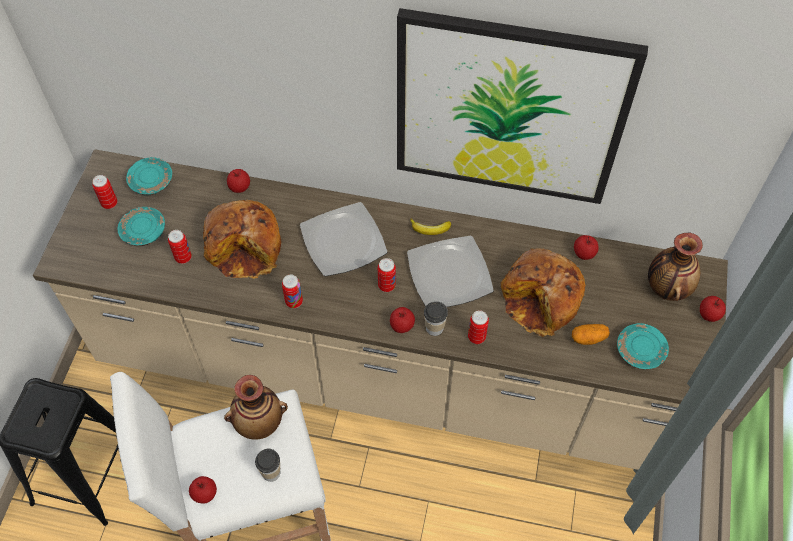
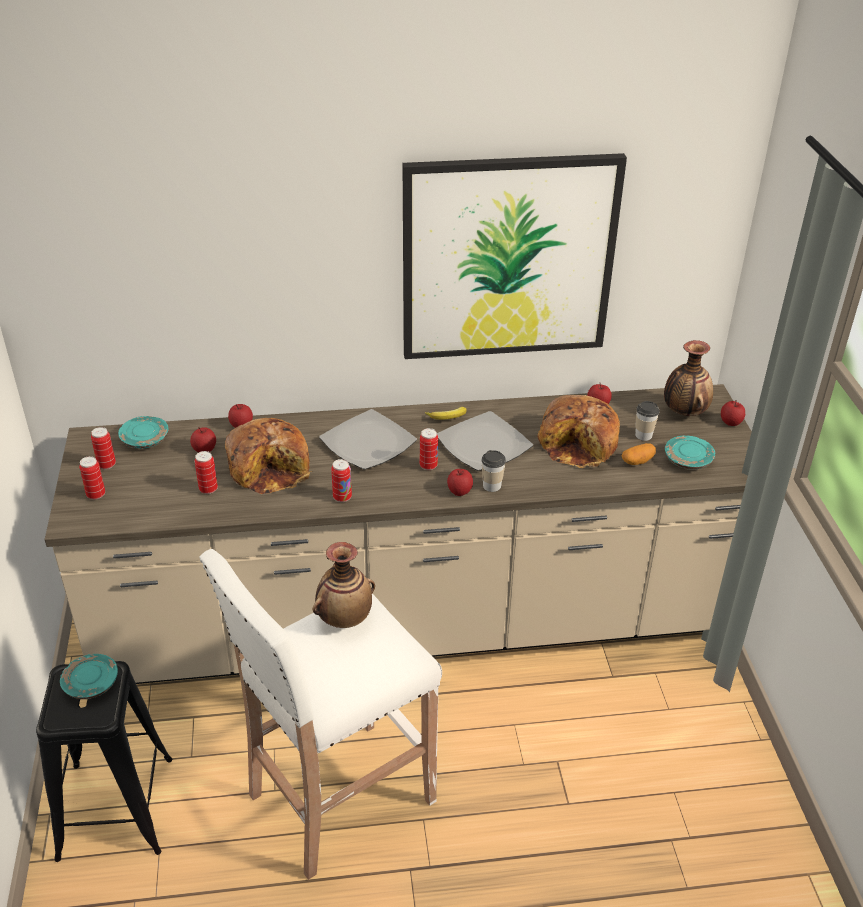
camera: 20 degrees left, 20 degrees down
turquoise plate [117,207,165,246] -> turquoise plate moved to [60,654,118,699]
apple [189,476,217,503] -> apple moved to [190,427,216,452]
cup [255,449,280,482] -> cup moved to [635,401,659,441]
can [468,310,489,344] -> can moved to [79,456,105,500]

